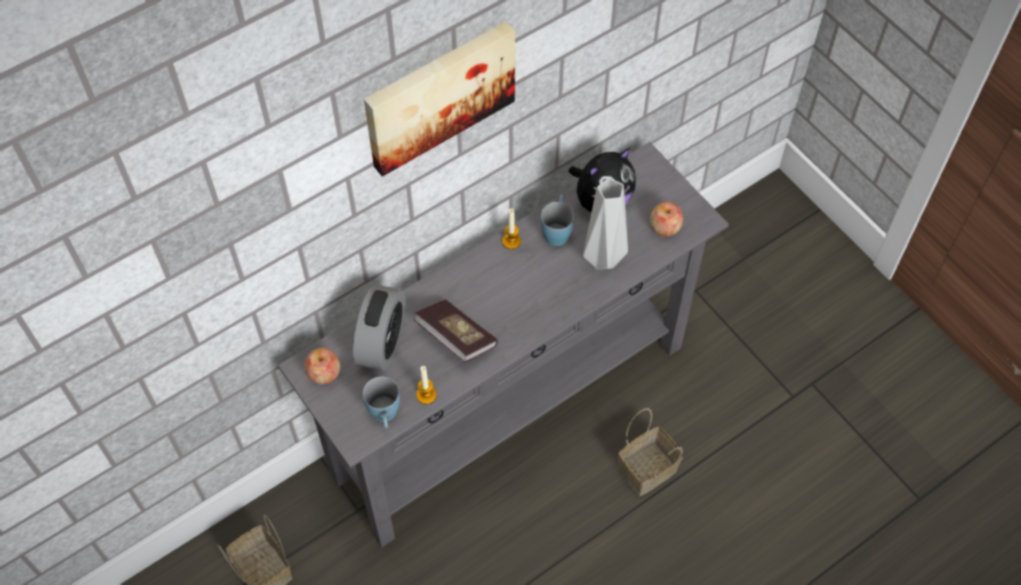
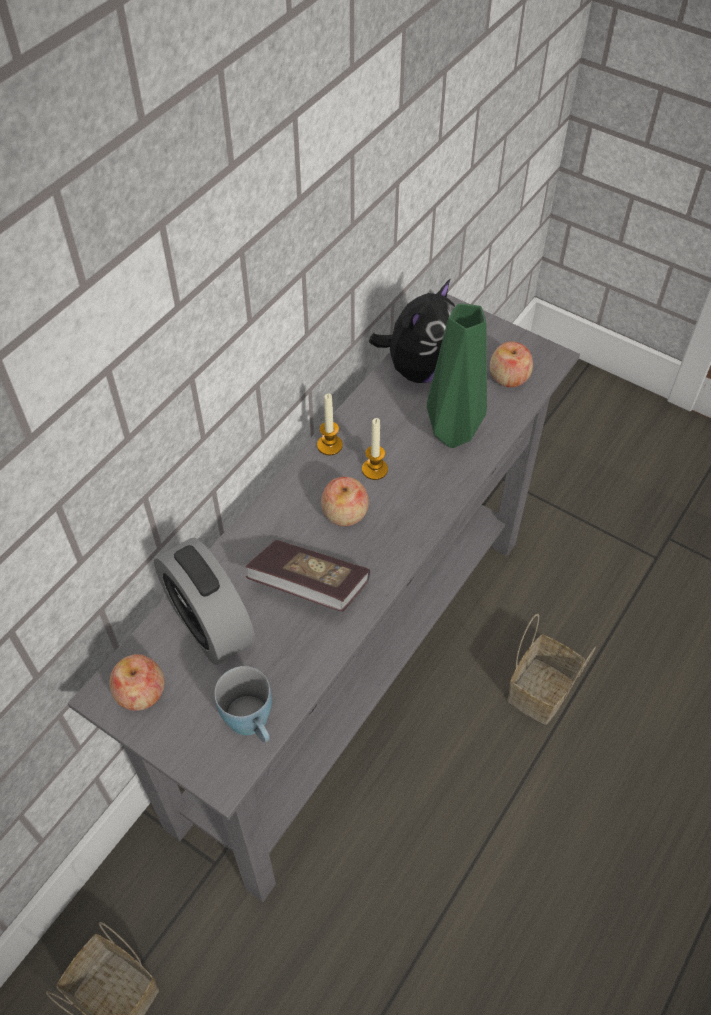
camera: 20 degrees left, 5 degrees down
alarm clock [353,284,406,371] -> alarm clock turned 150 degrees clockwise [154,538,255,665]
picture [364,22,515,176] -> none
candle [416,366,437,404] -> candle moved to [362,418,388,480]
blue mug [540,195,574,246] -> none
grey vase [583,178,628,270] -> green vase [427,303,487,448]
none -> apple [321,477,369,526]

